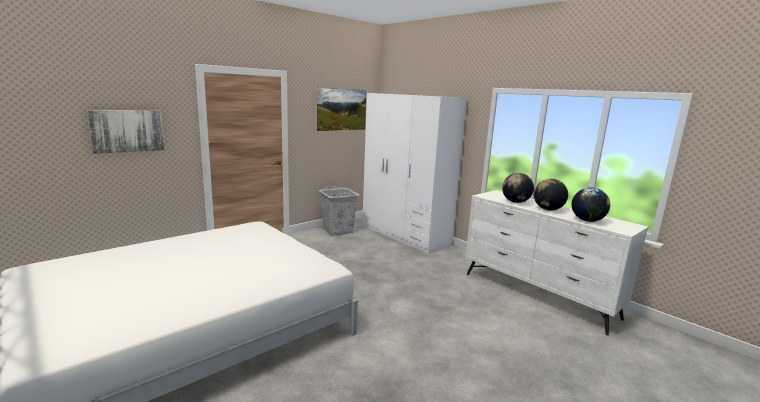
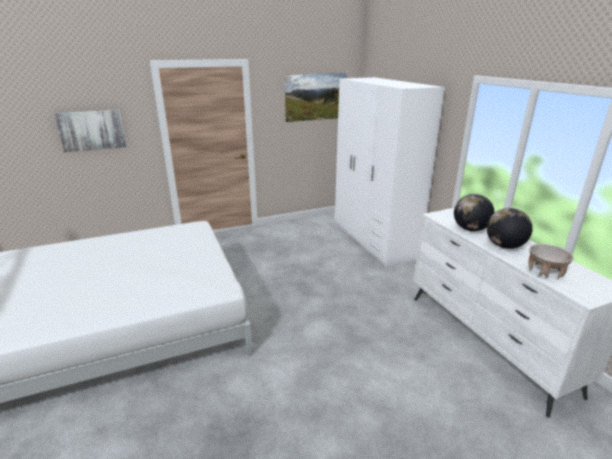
camera: 20 degrees right, 10 degrees up
grey laundry basket [319,186,359,236] -> none
globe [572,187,610,222] -> beige bowl [528,244,574,279]

